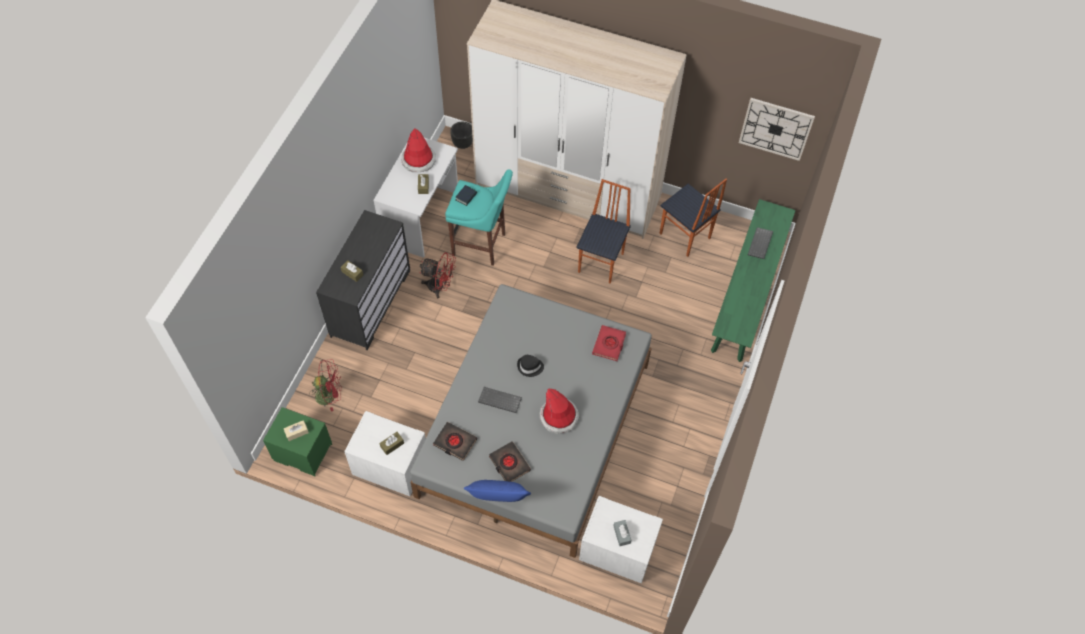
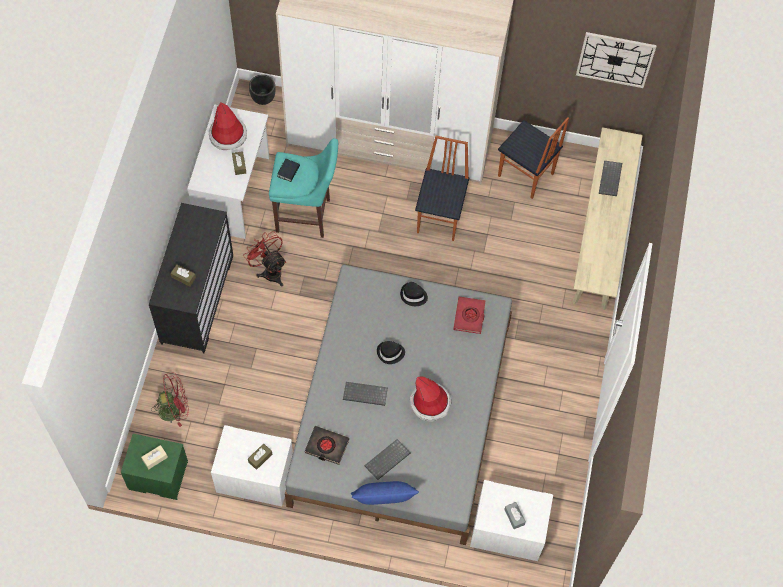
camera: 10 degrees left, 5 degrees up
red fan [419,252,456,298] -> red fan turned 135 degrees counterclockwise [243,231,286,287]
black book [489,441,531,482] -> keyboard [364,439,410,480]
green bench [711,199,796,362] -> beige bench [572,127,643,310]
none -> black hat [400,282,428,306]

